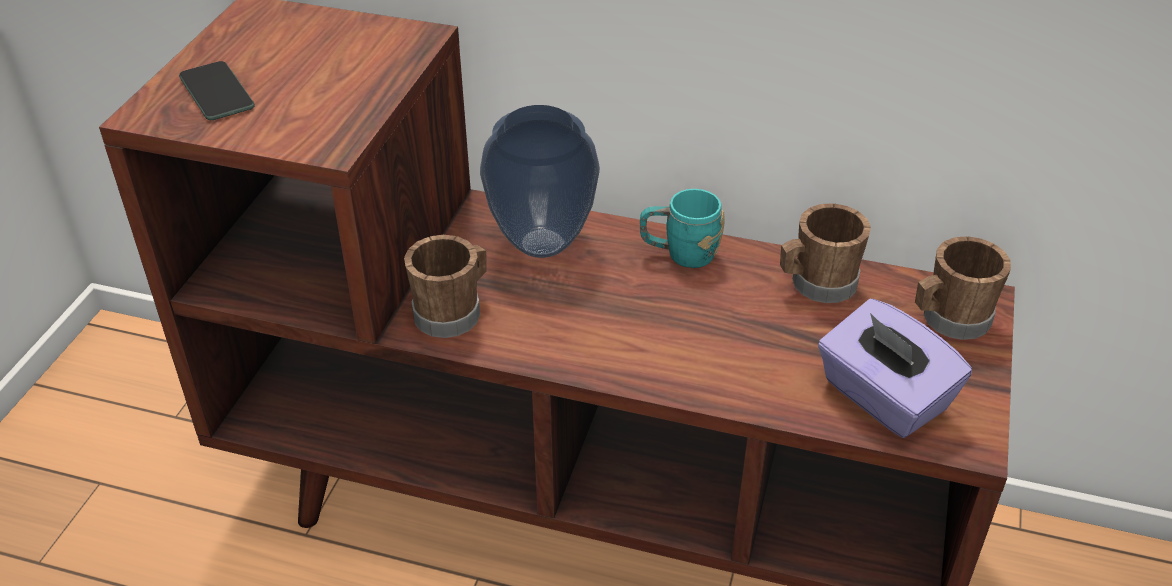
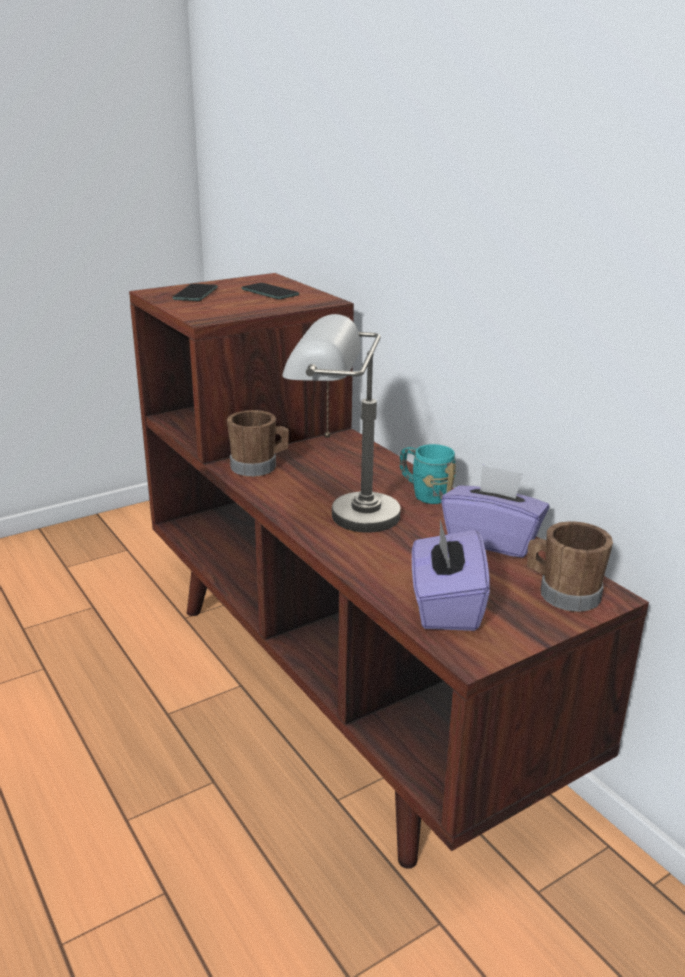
camera: 40 degrees right, 15 degrees down
vase [480,105,600,258] -> none
brown mug [780,203,871,303] -> purple tissue box [441,465,550,558]
none -> phone [242,283,299,299]
none -> grey table lamp [282,314,401,533]

